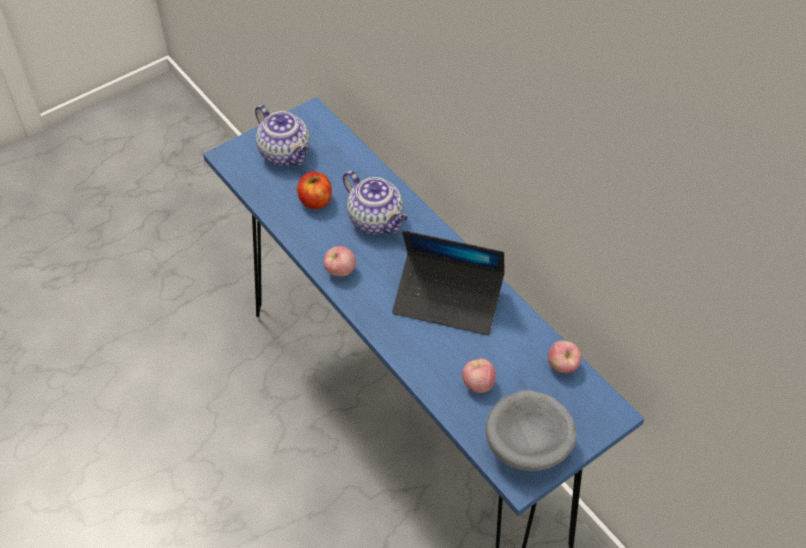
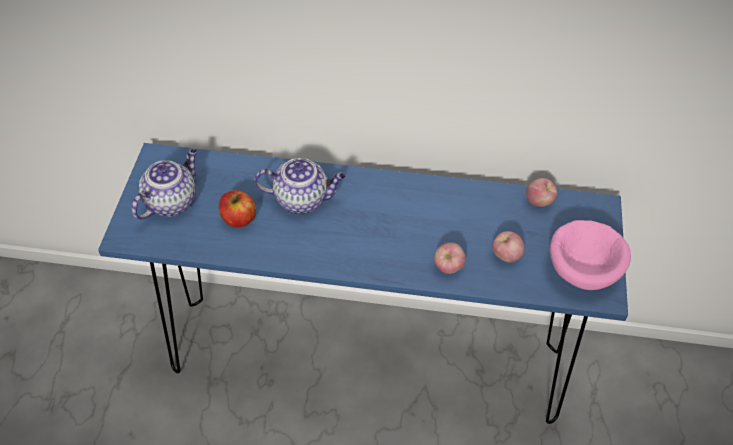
camera: 45 degrees left, 0 degrees up
teapot [255,104,310,166] -> teapot turned 60 degrees counterclockwise [132,148,197,219]
apple [324,246,356,277] -> apple moved to [434,243,466,274]
laptop [392,230,505,335] -> none
grey bowl [485,390,577,471] -> pink bowl [550,220,631,290]

